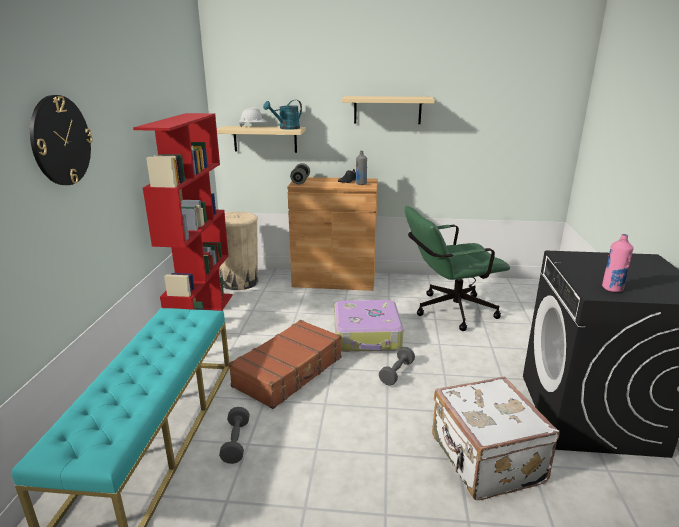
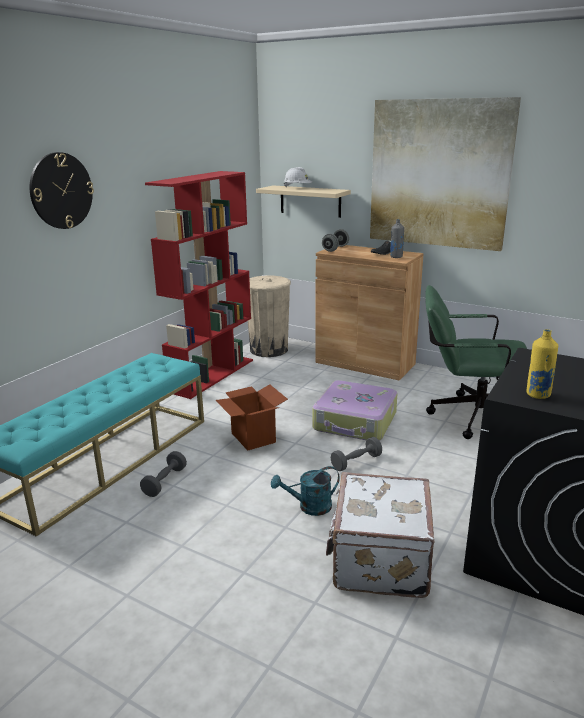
camera: 25 degrees right, 0 degrees up
brown suitcase [229,320,341,409] -> cardboard box [216,384,288,451]
turquoise watering can [263,100,302,130] -> turquoise watering can moved to [271,466,340,516]
beige shelf [342,96,435,124] -> picture [370,97,521,251]
pink bottle [602,234,634,292] -> yellow bottle [527,329,558,399]

